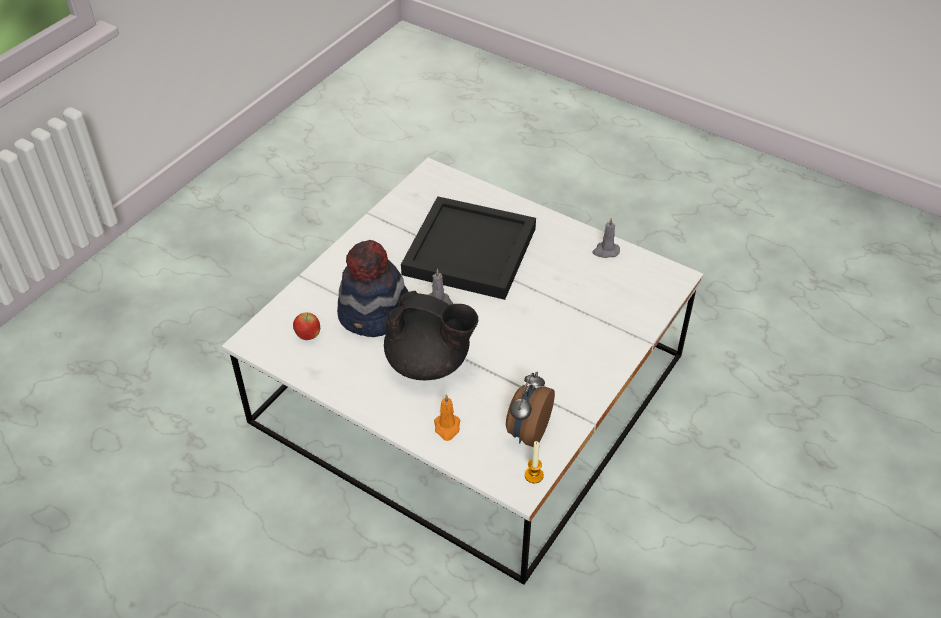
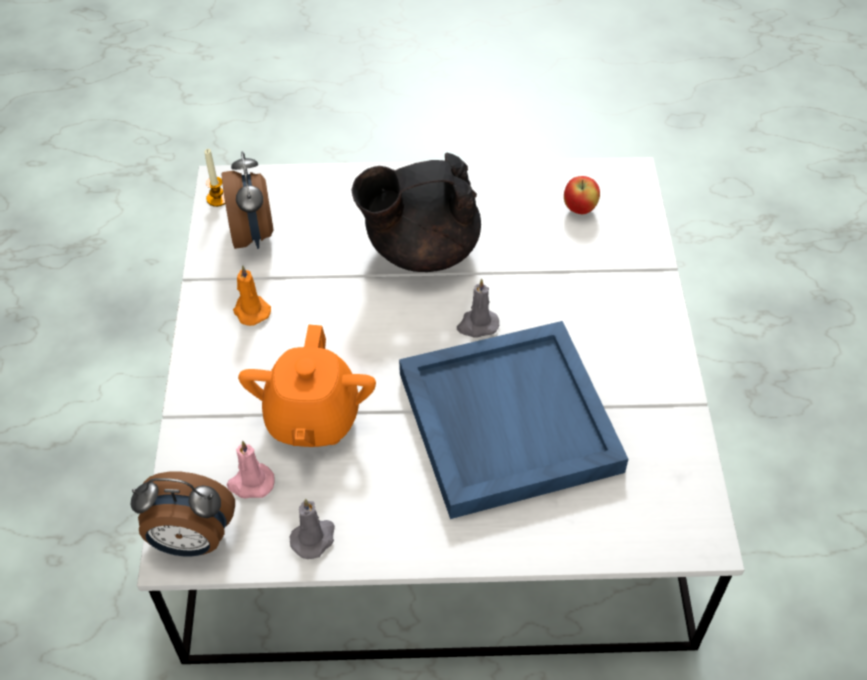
camera: 145 degrees right, 5 degrees up
hat [337,240,408,337] -> none
black tray [401,196,536,300] -> blue tray [399,321,628,519]
orange candle [434,394,460,441] -> orange candle moved to [233,265,271,326]
none -> alarm clock [130,472,235,556]
none -> pink candle [227,440,274,499]
none -> orange teapot [238,324,376,447]

